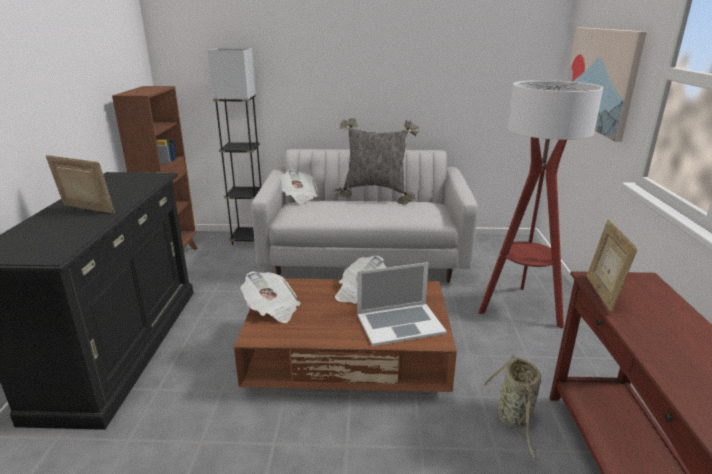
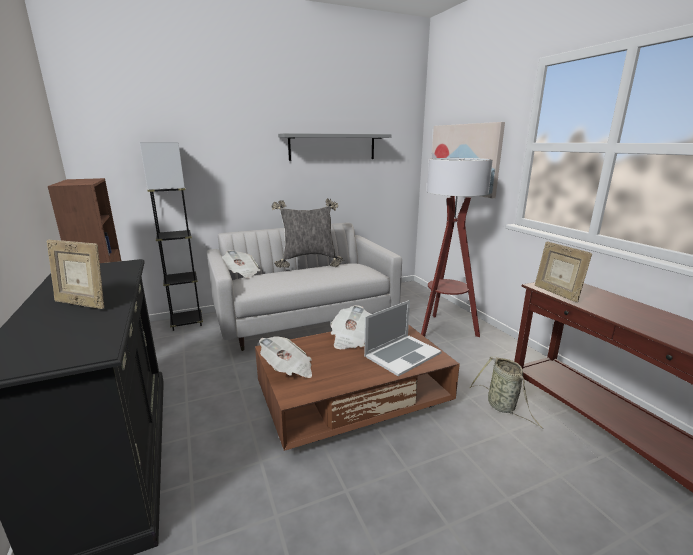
camera: 25 degrees left, 5 degrees down
picture frame [46,155,115,214] -> picture frame turned 150 degrees counterclockwise [47,240,104,309]
none -> grey shelf [278,133,392,161]

